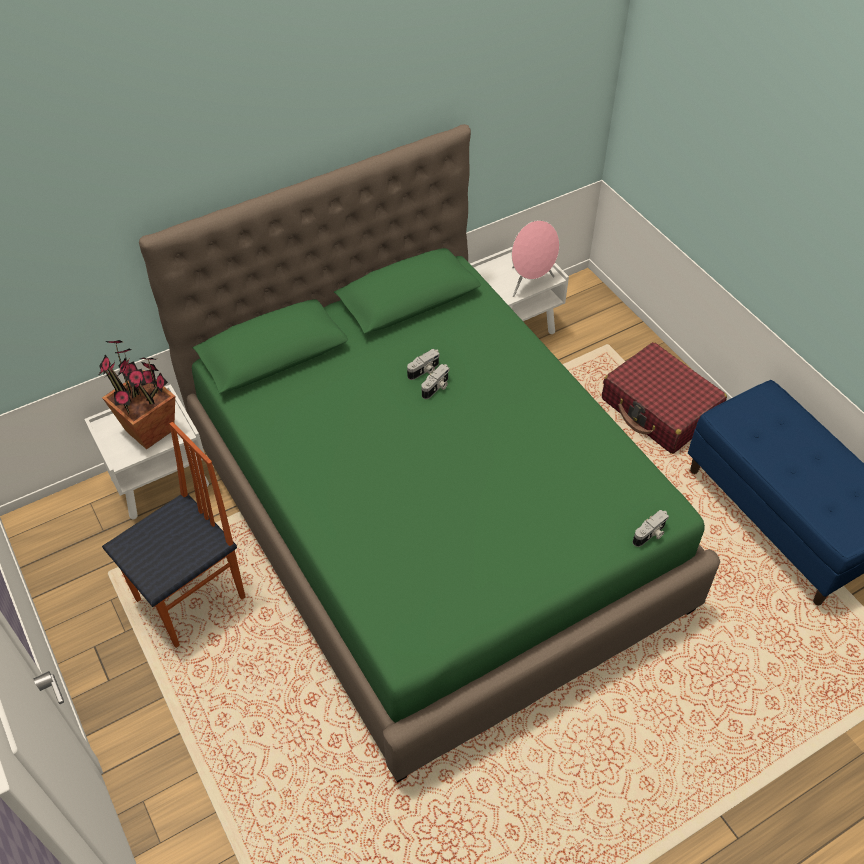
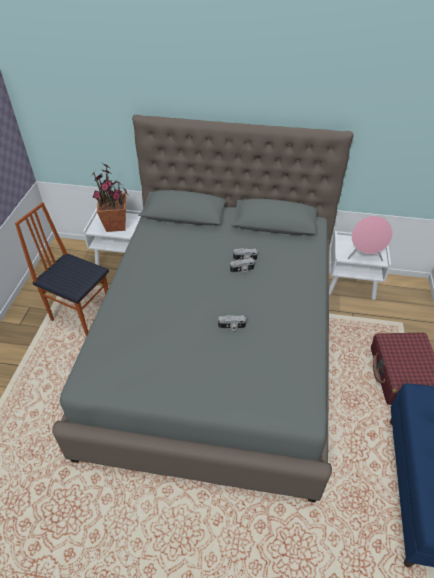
camera: 40 degrees right, 5 degrees down
chair [102,422,246,648] -> chair turned 150 degrees counterclockwise [15,202,109,336]
green bed [139,124,720,783] -> grey bed [52,115,354,502]
camera [633,510,669,547] -> camera moved to [218,315,246,331]

